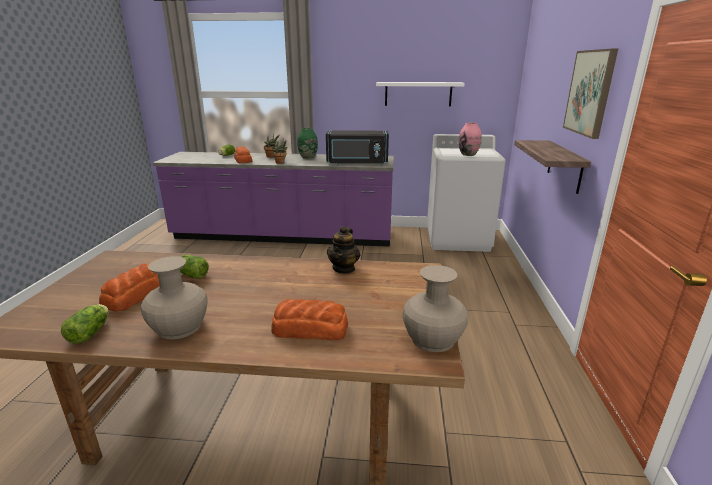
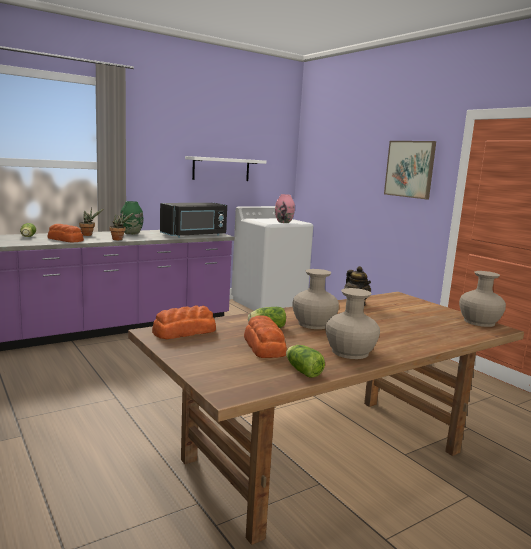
camera: 40 degrees left, 10 degrees down
bread [271,299,348,340] -> bread moved to [152,305,216,339]
shelf [514,140,591,194] -> none
none -> beige vase [292,269,339,329]

